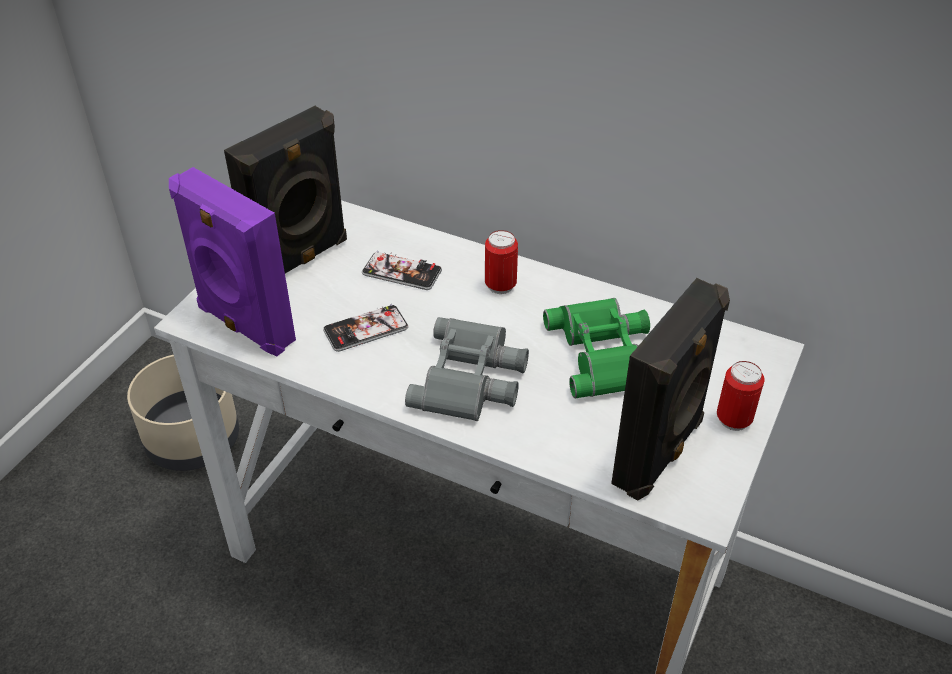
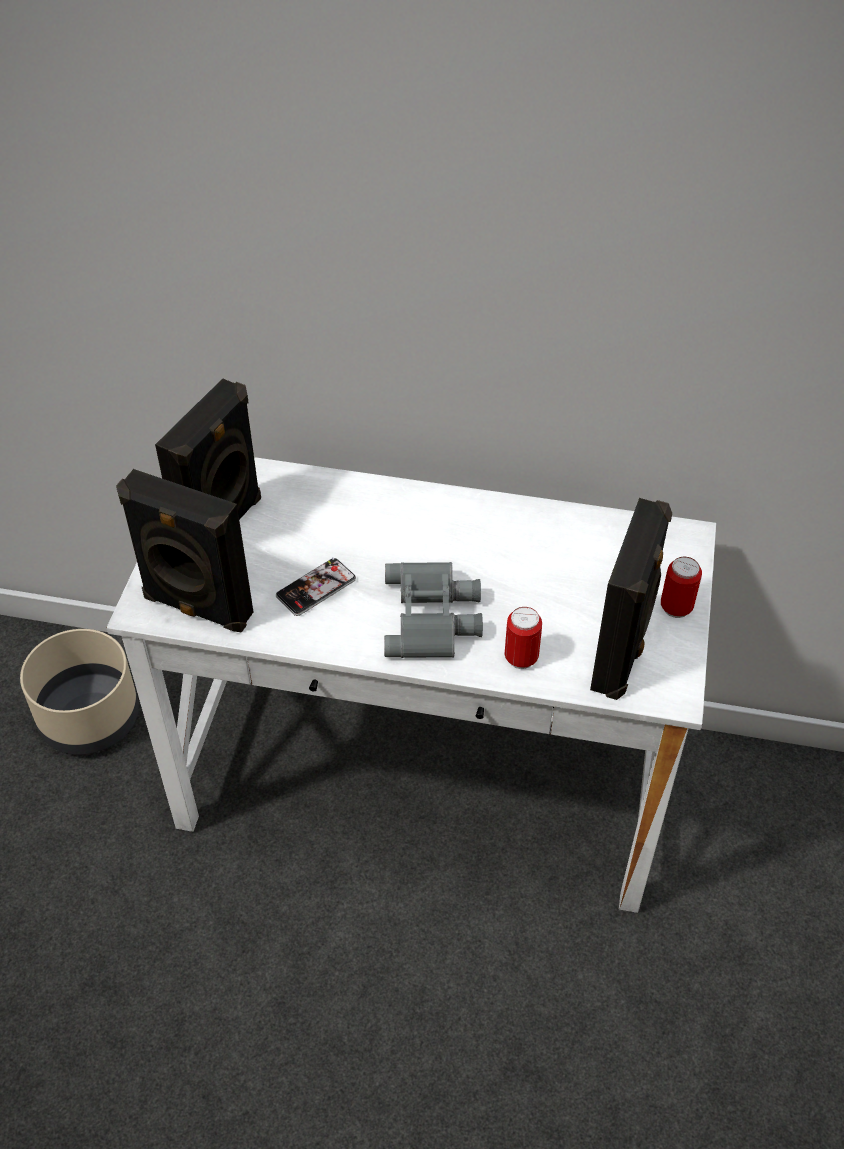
camera: 15 degrees left, 5 degrees up
purple speaker [169,167,296,356] -> black speaker [116,469,253,633]
phone [362,251,442,290] -> none
can [485,230,518,294] -> can moved to [505,607,542,669]
green binoculars [543,298,650,398] -> none

